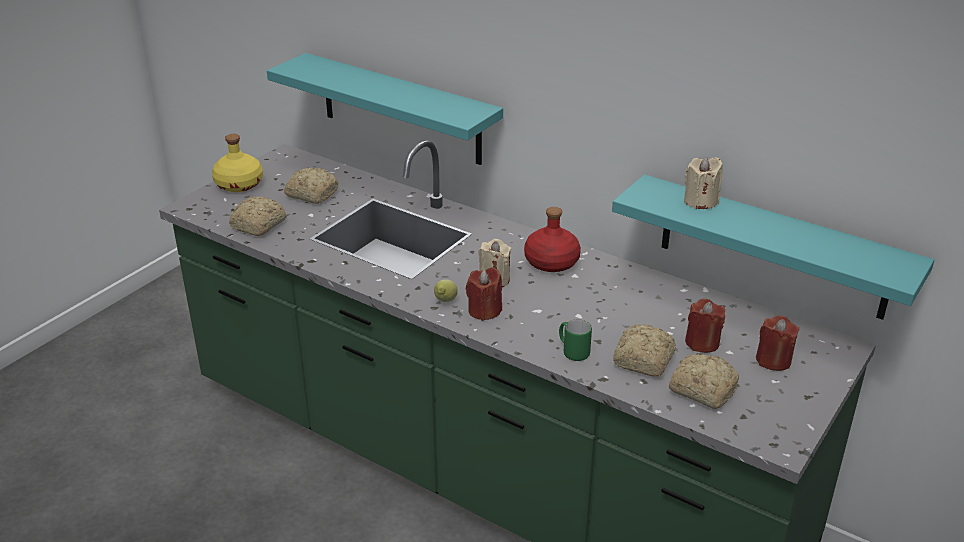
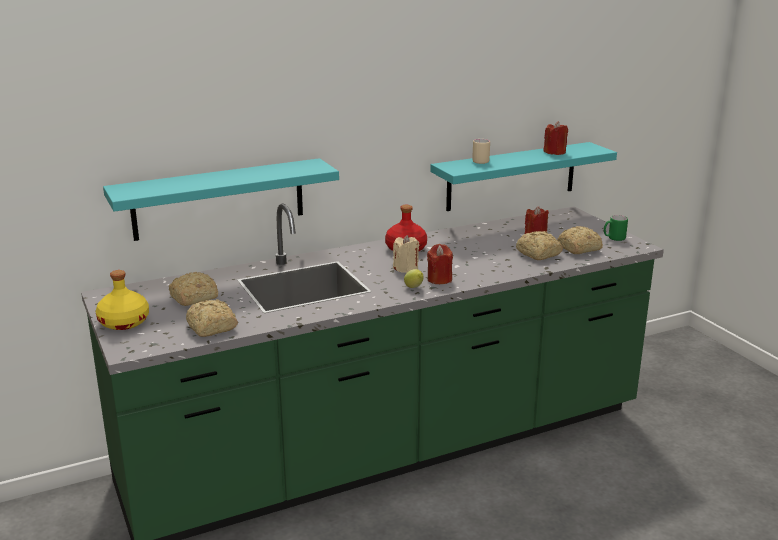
camera: 60 degrees left, 10 degrees down
green mug [559,319,592,361] -> green mug moved to [604,215,628,241]
beige candle [684,156,723,209] -> beige mug [472,139,490,164]
red candle [756,315,799,371] -> red candle moved to [543,121,568,155]

